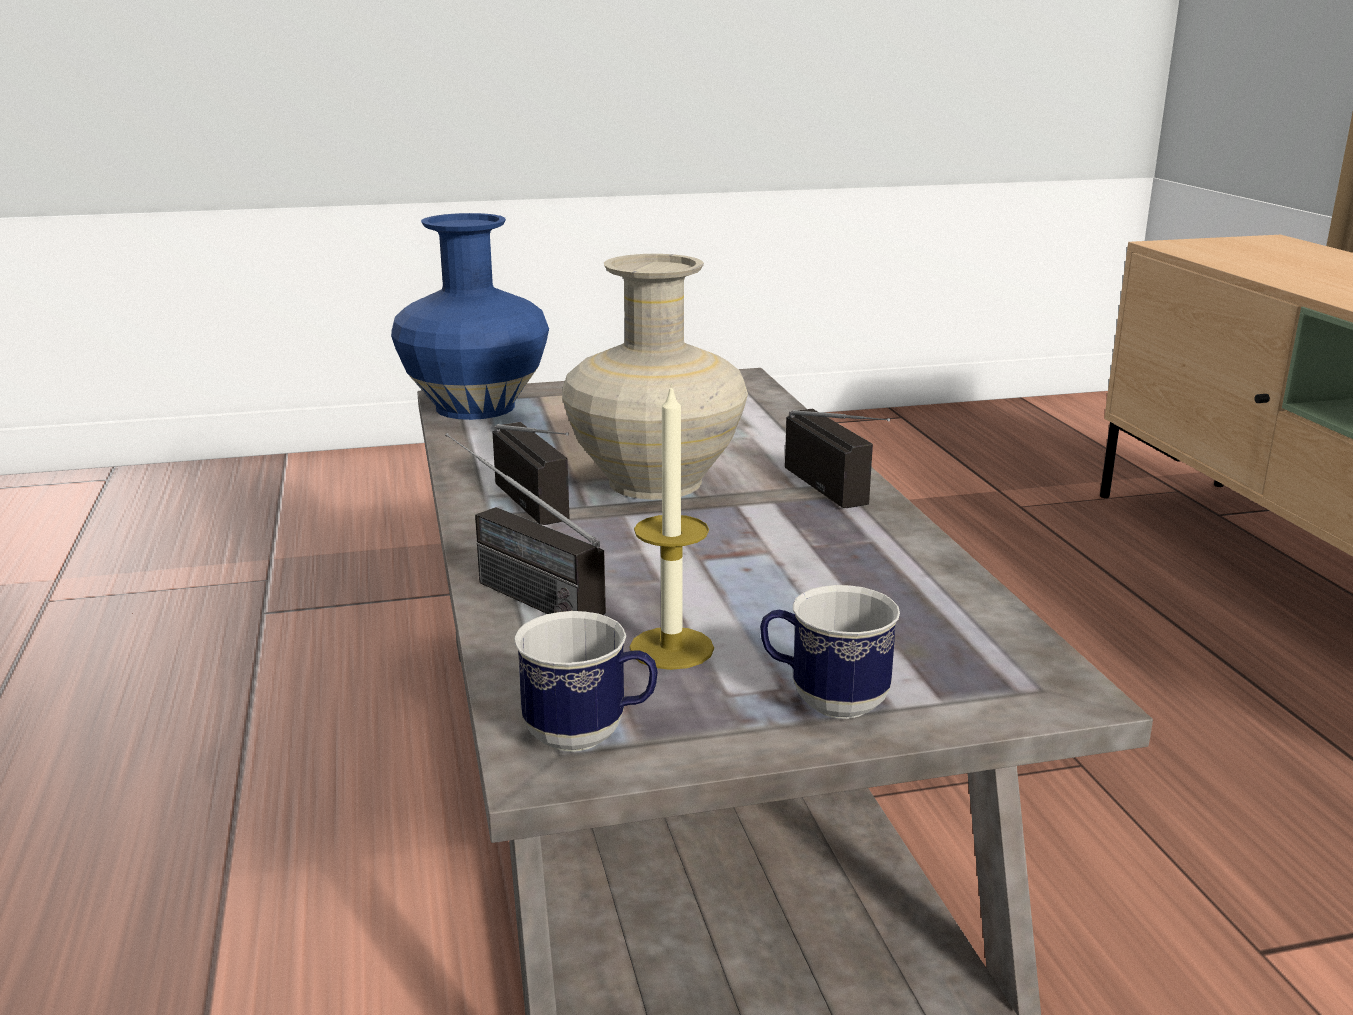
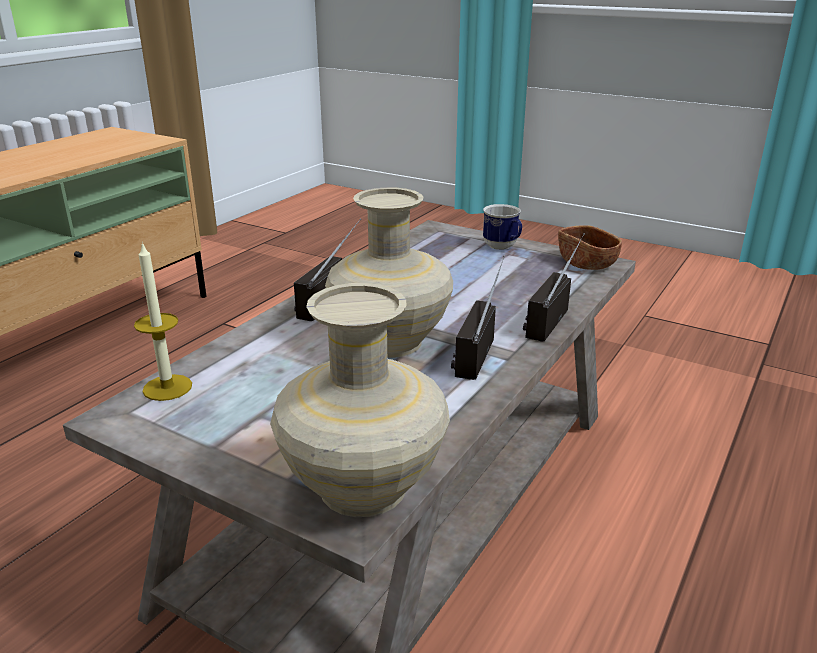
camera: 135 degrees left, 5 degrees up
blue vase [391,213,549,420] -> beige vase [270,283,450,517]
radio [445,433,606,615] -> radio turned 150 degrees counterclockwise [523,233,585,341]
mug [514,611,658,752] -> brown bowl [558,225,622,270]
candle [629,383,714,670] -> candle moved to [134,241,192,401]

